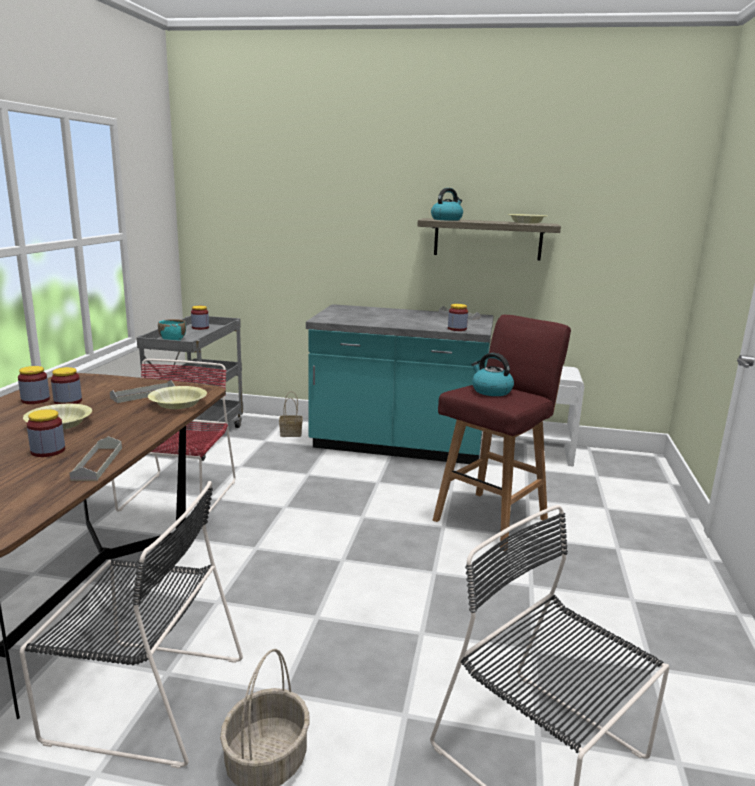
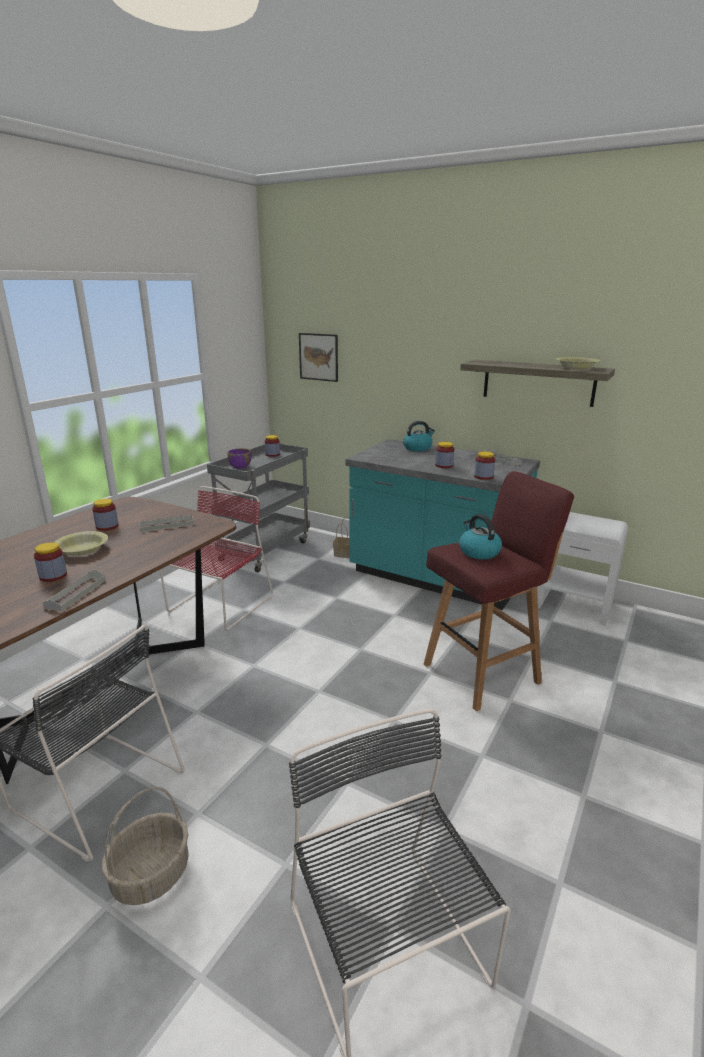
camera: 20 degrees right, 5 degrees up
jar [18,366,50,404] -> jar moved to [435,442,454,468]
yellow bowl [148,386,207,409] -> none
turquoise bowl [158,319,186,341] -> purple bowl [227,448,252,469]
kettle [431,188,463,221] -> kettle moved to [403,421,435,451]
none -> picture [299,333,338,382]

